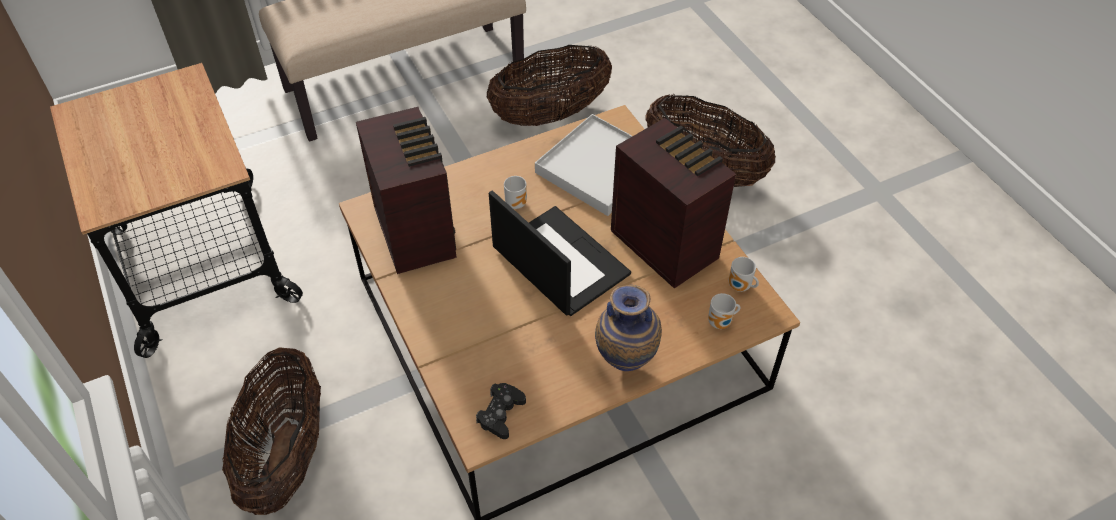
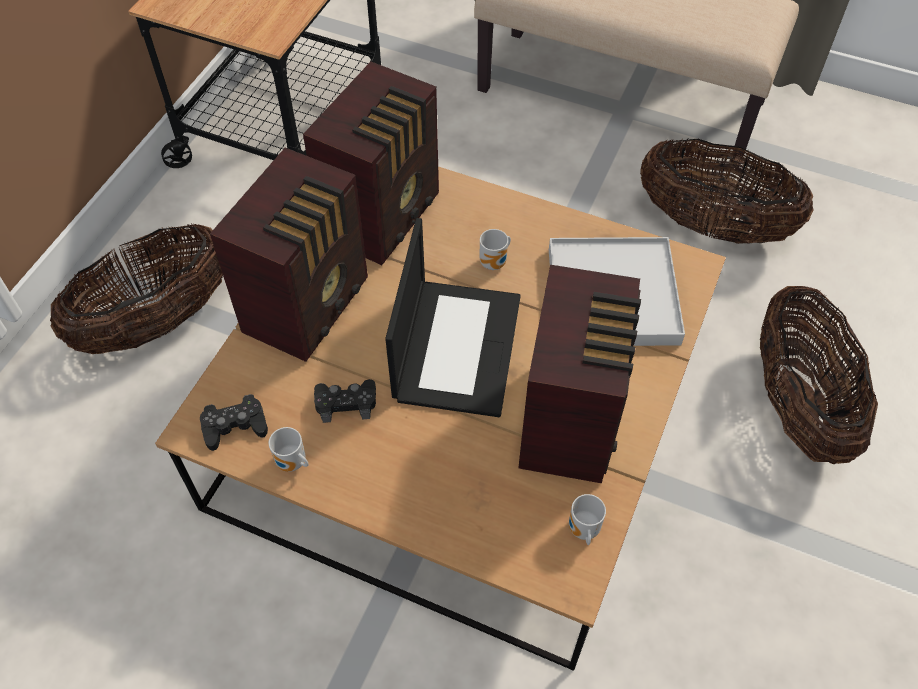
camera: 50 degrees right, 5 degrees up
vase [595,285,662,371] -> none
mug [708,293,740,329] -> mug moved to [269,427,308,472]
none -> radio [210,148,368,362]
none -> black game controller [314,379,376,423]

